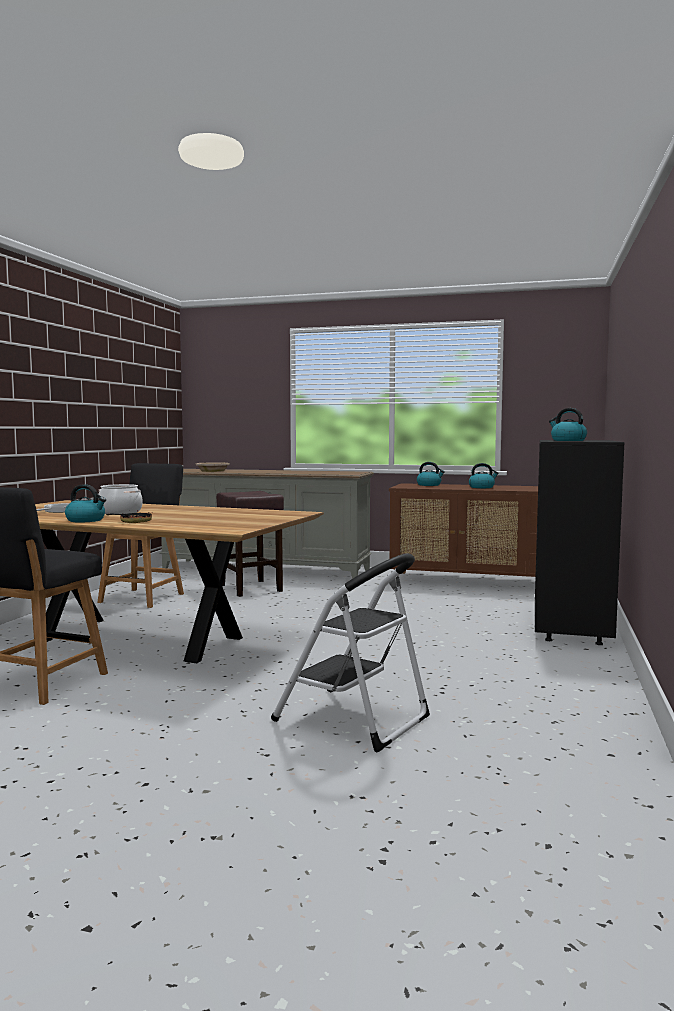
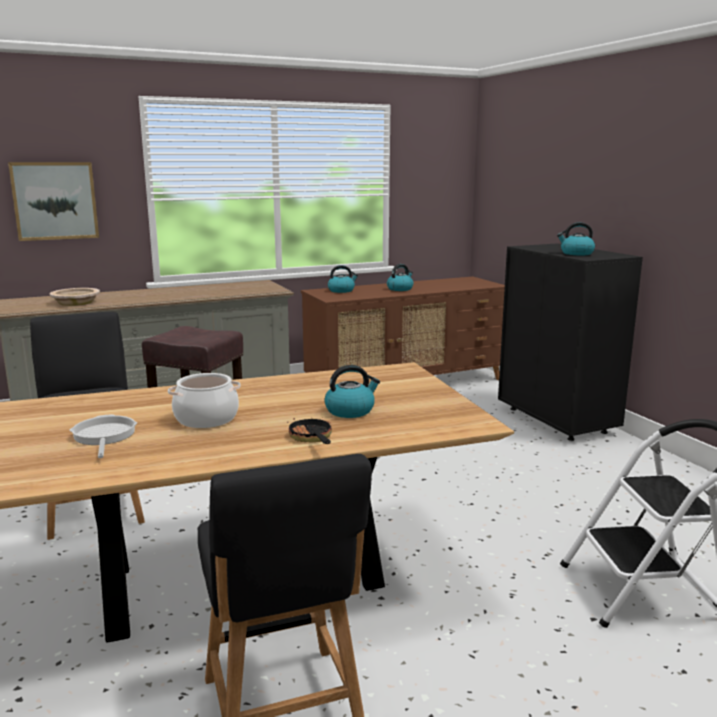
camera: 40 degrees left, 10 degrees up
kettle [65,484,106,522] -> kettle moved to [324,365,380,418]
none -> picture [8,162,99,241]

